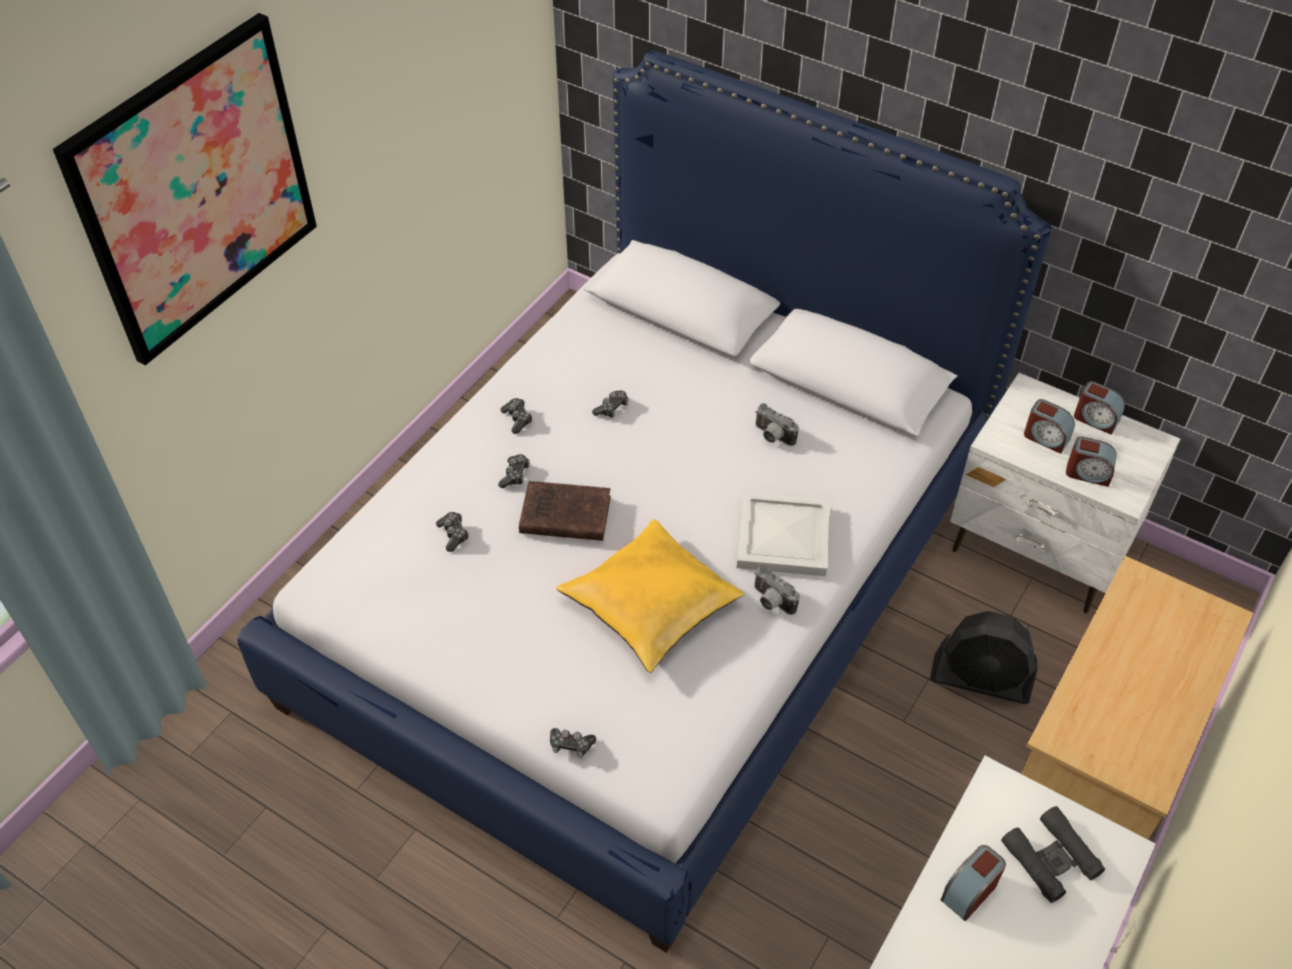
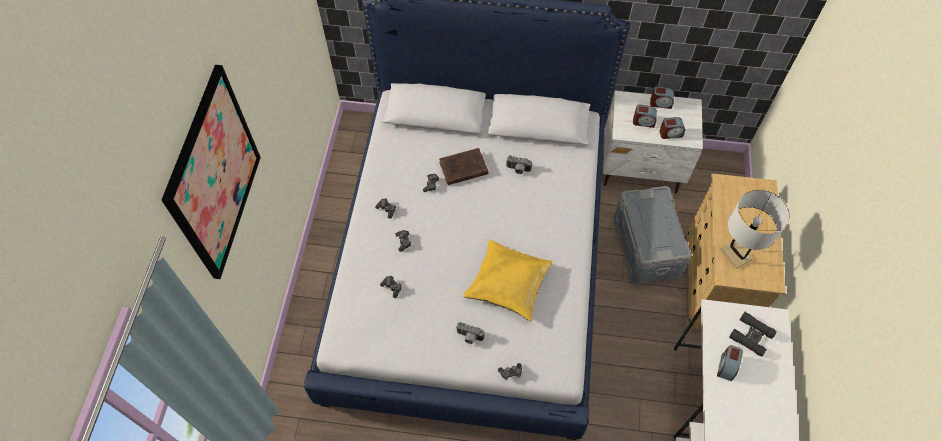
camera: 25 degrees left, 10 degrees up
brown book [519,481,611,541] -> brown book moved to [439,148,488,185]
white tray [737,492,830,576] -> none
camera [754,565,800,615] -> camera moved to [456,322,485,344]
black fan [930,611,1038,704] -> grey storage box [614,186,692,285]
none -> white table lamp [720,190,790,269]

